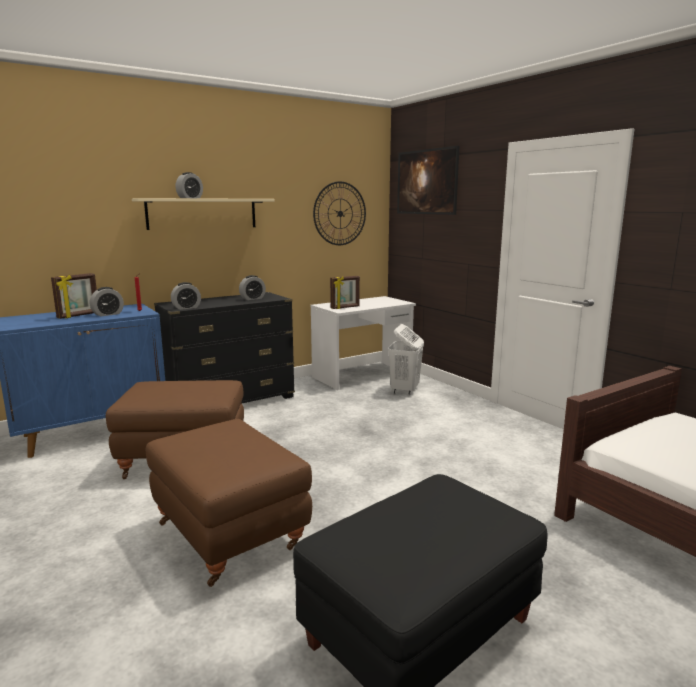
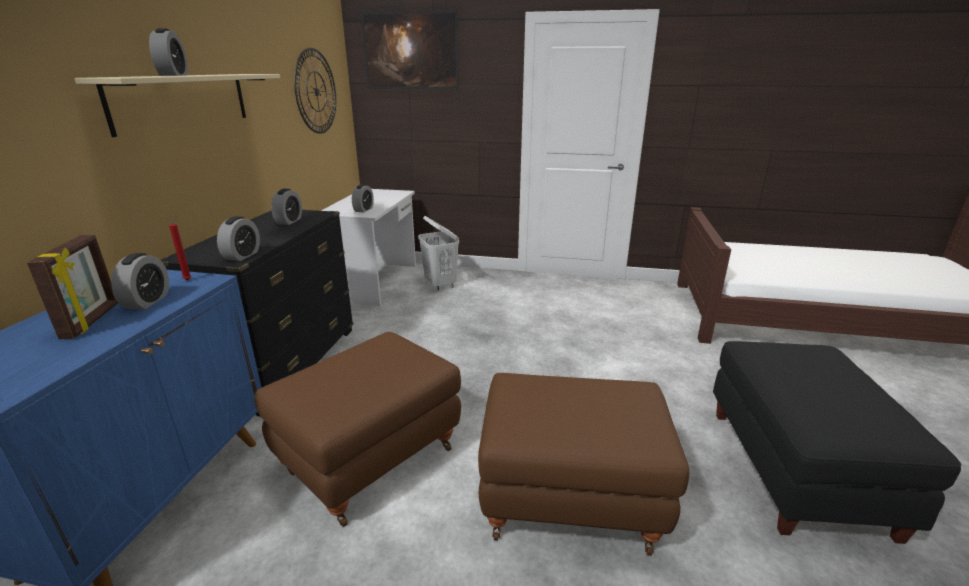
camera: 45 degrees left, 10 degrees up
picture frame [330,276,360,309] -> alarm clock [352,184,374,212]

